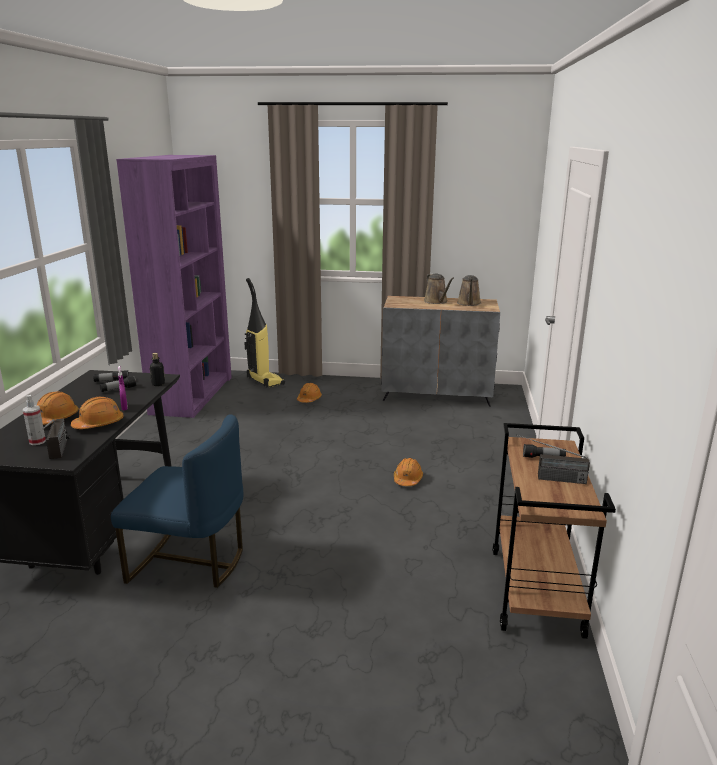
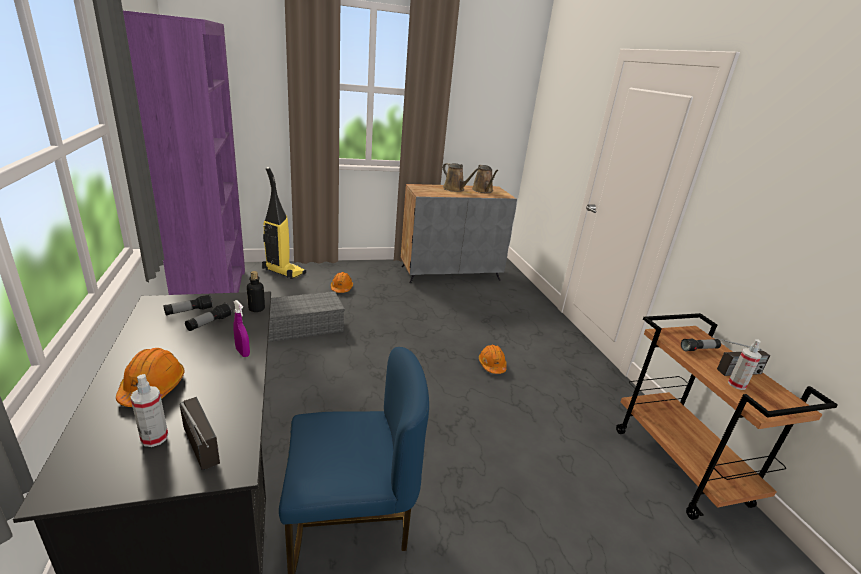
camera: 25 degrees left, 5 degrees up
orange hard hat [71,397,124,429] -> none
none -> grey storage box [268,291,345,342]
none -> spray bottle [728,339,762,390]

